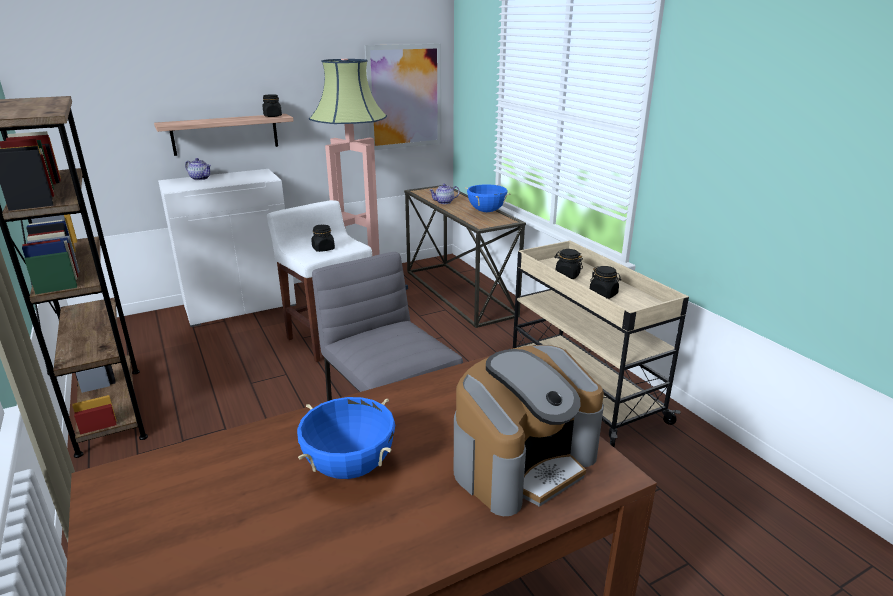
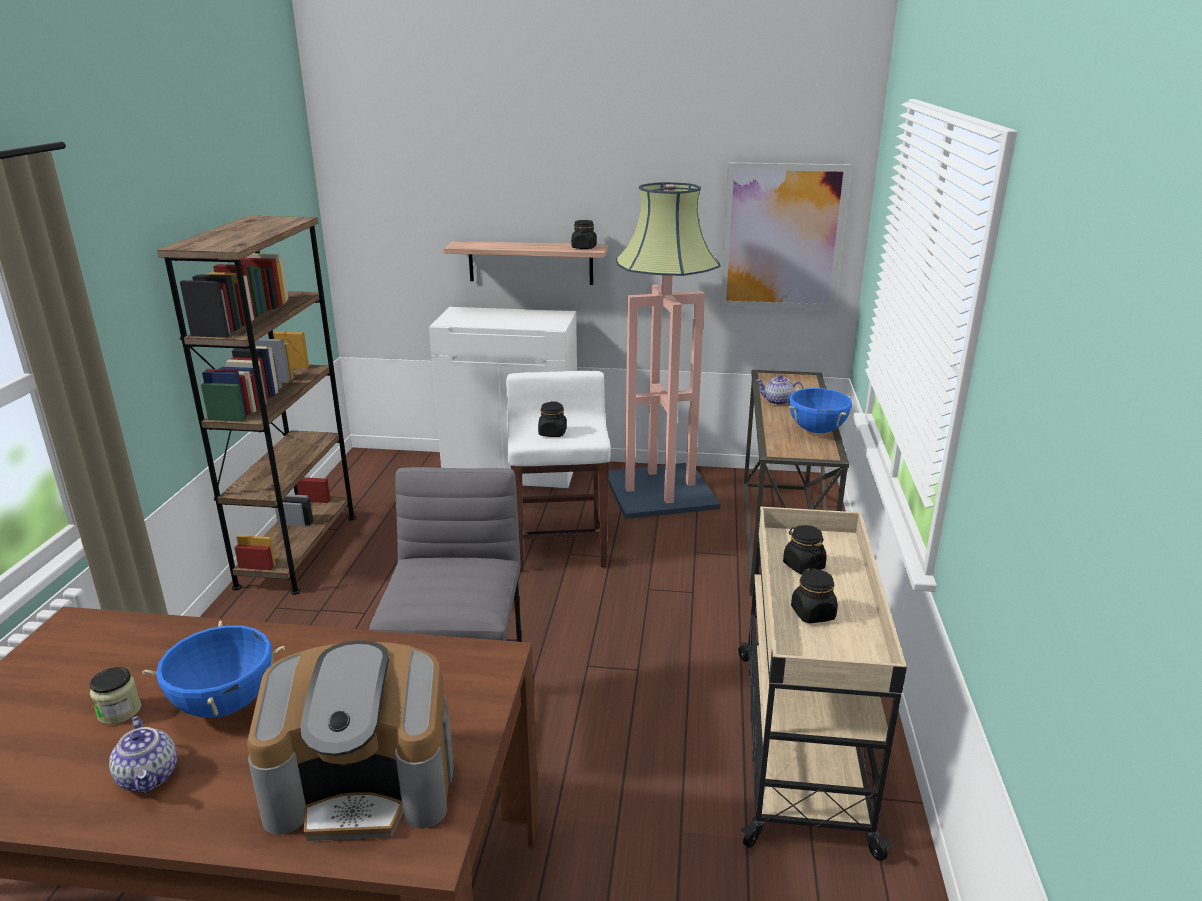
camera: 35 degrees right, 0 degrees up
teapot [185,158,211,180] -> teapot moved to [109,716,177,794]
none -> jar [90,667,141,725]

